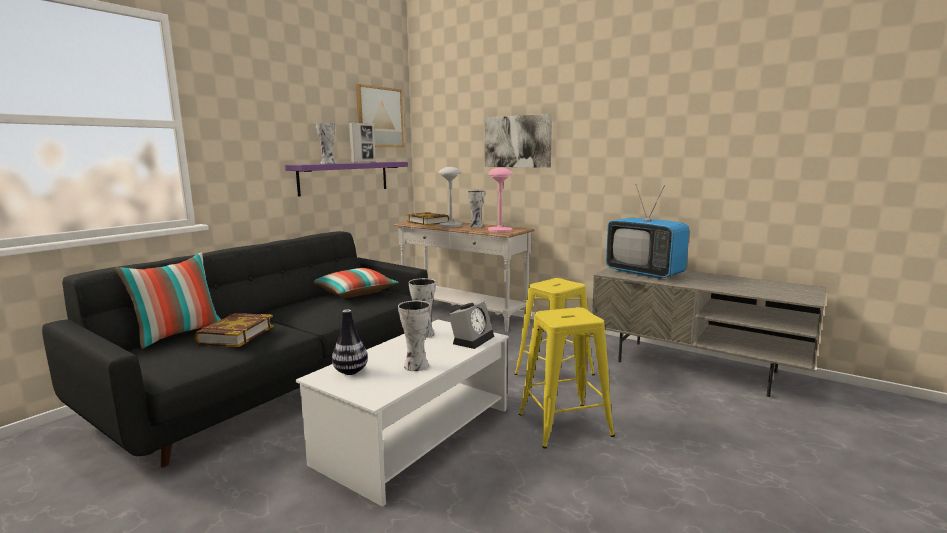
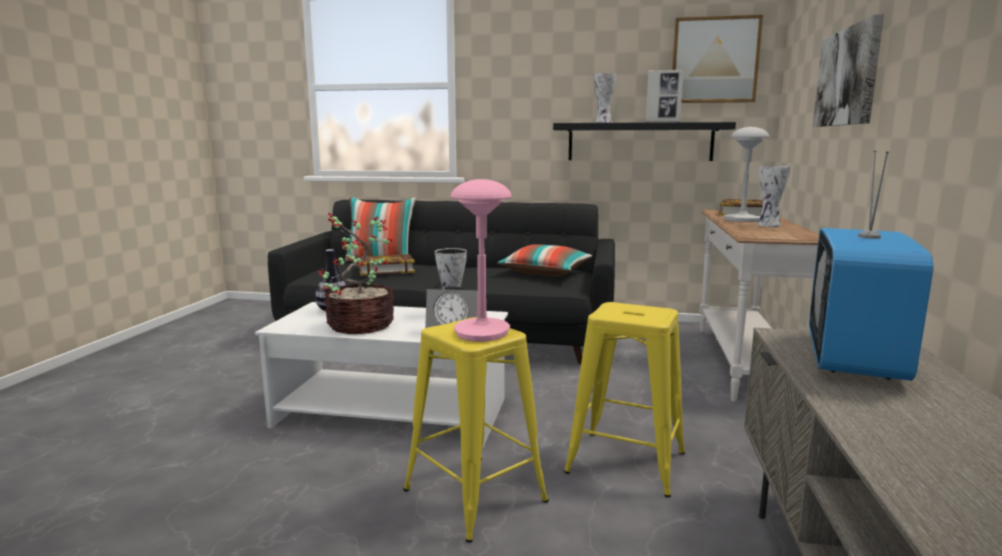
camera: 65 degrees right, 0 degrees up
purple shelf [285,162,408,197] -> black shelf [553,122,736,161]
vase [398,300,430,371] -> potted plant [318,213,394,334]
pink table lamp [488,168,513,233] -> pink table lamp moved to [450,179,512,342]

